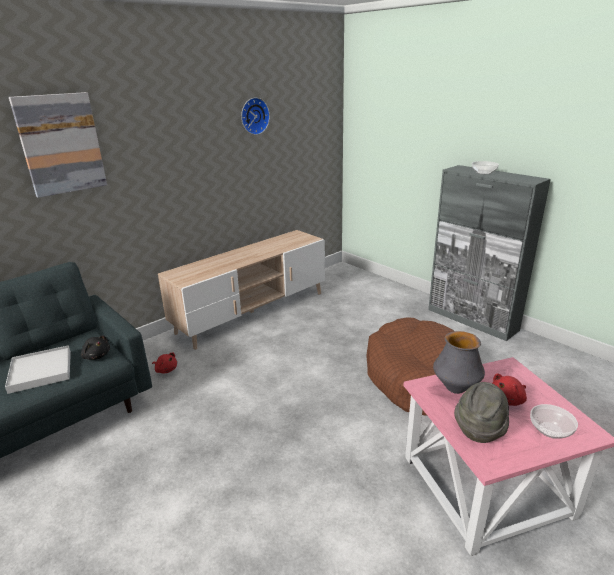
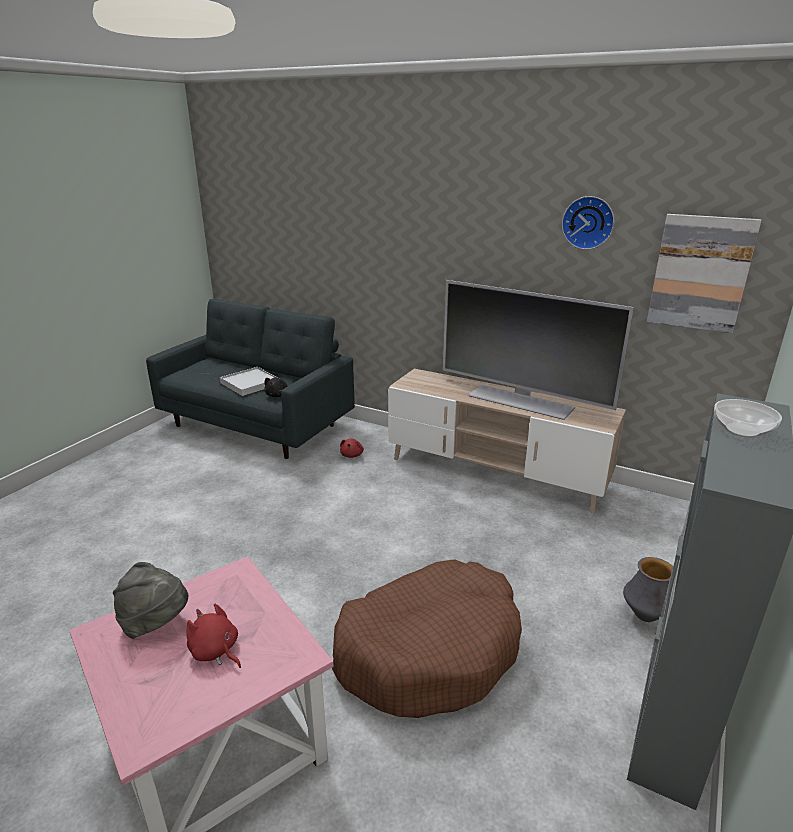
camera: 70 degrees right, 0 degrees up
picture [9,92,107,198] -> picture moved to [647,214,762,333]
vase [433,331,485,394] -> vase moved to [623,557,673,622]
bowl [530,404,578,439] -> none
none -> television [443,280,634,420]

